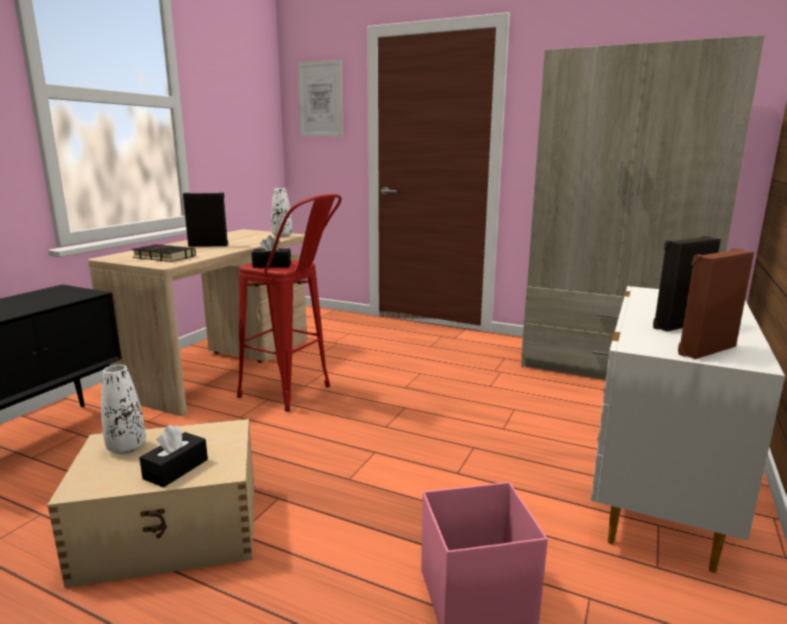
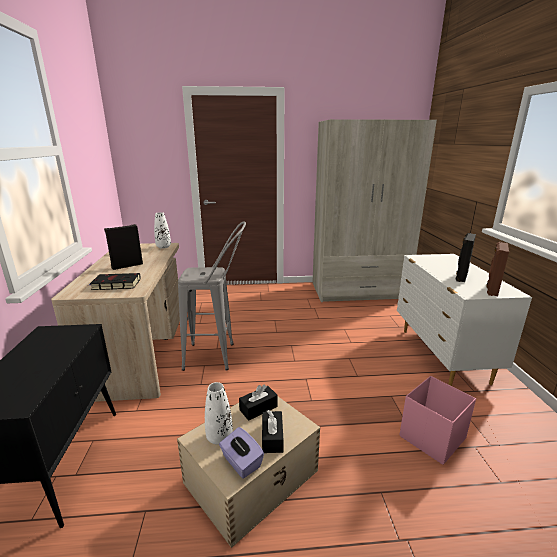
camera: 30 degrees left, 5 degrees up
red stool [237,194,342,412] -> grey stool [178,221,246,371]
black tissue box [252,235,291,268] -> black tissue box moved to [239,384,278,421]
picture [297,60,343,137] -> none
none -> purple tissue box [219,427,264,479]

